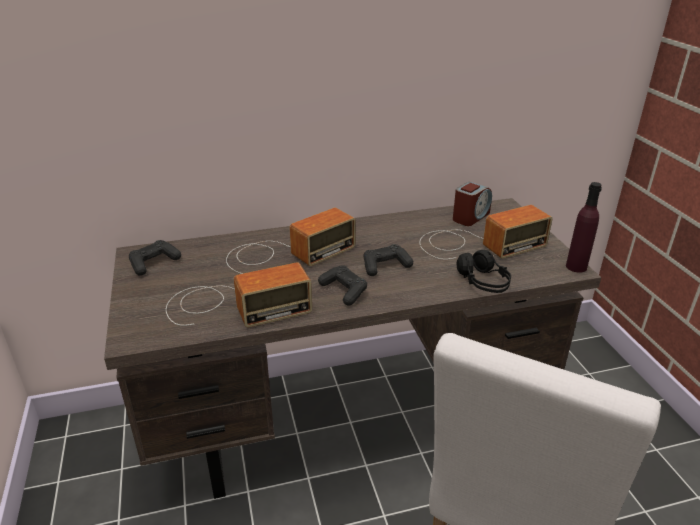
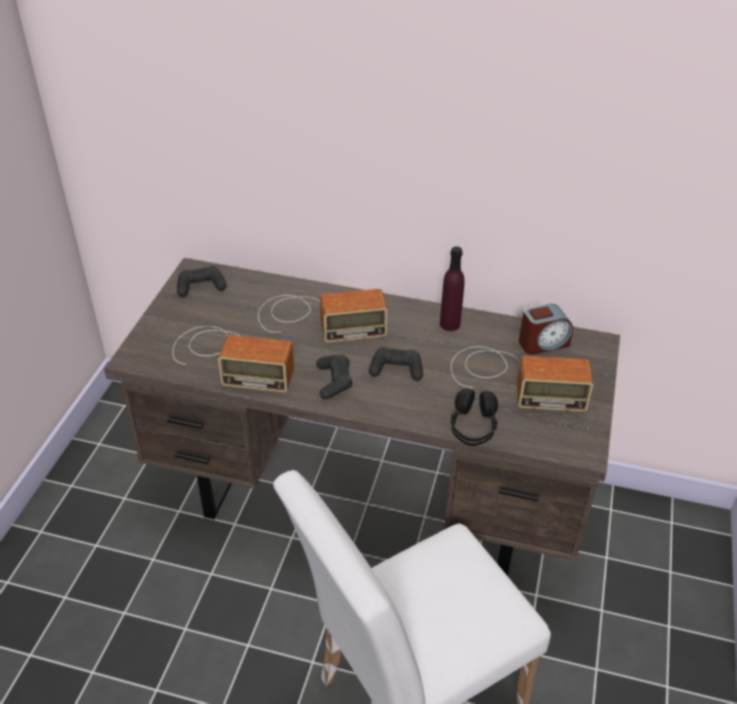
camera: 30 degrees right, 10 degrees up
purple bottle [566,182,602,273] -> purple bottle moved to [440,246,465,331]

